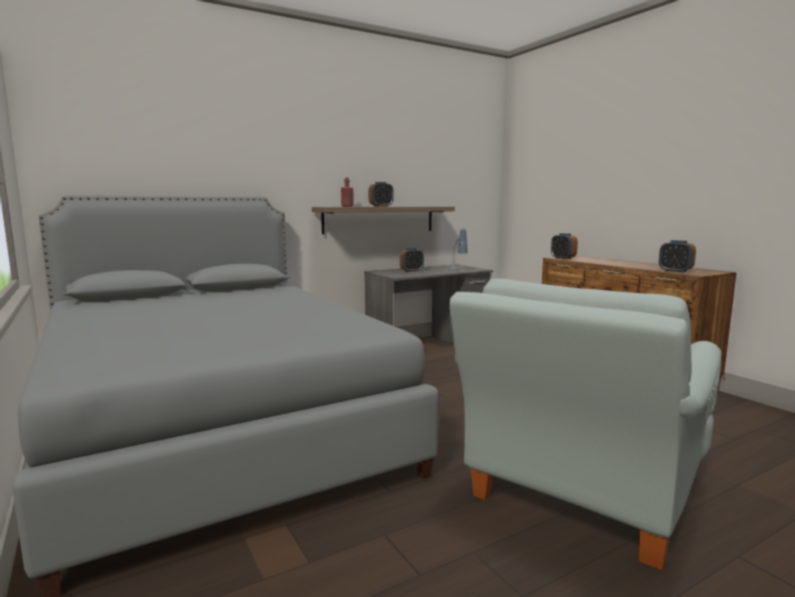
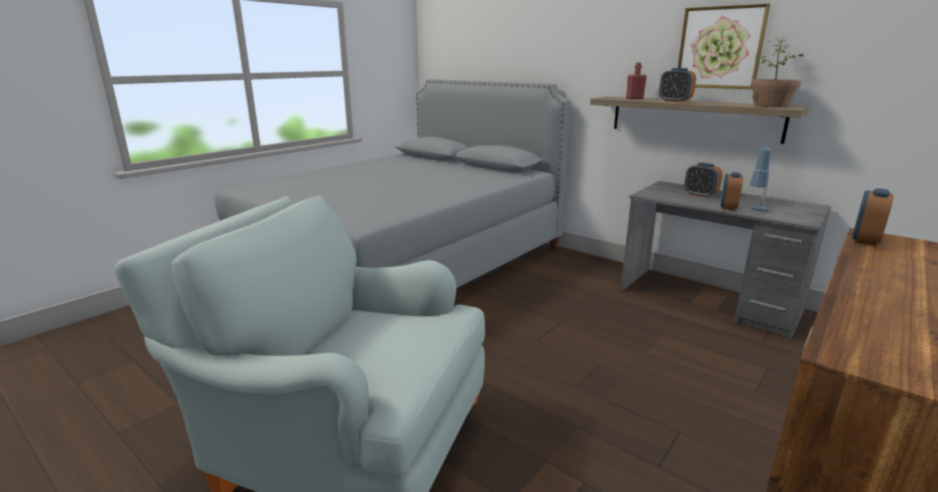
camera: 70 degrees right, 10 degrees up
alarm clock [659,240,696,273] -> alarm clock moved to [720,172,743,211]
none -> picture [678,4,770,89]
none -> potted plant [751,37,803,107]

